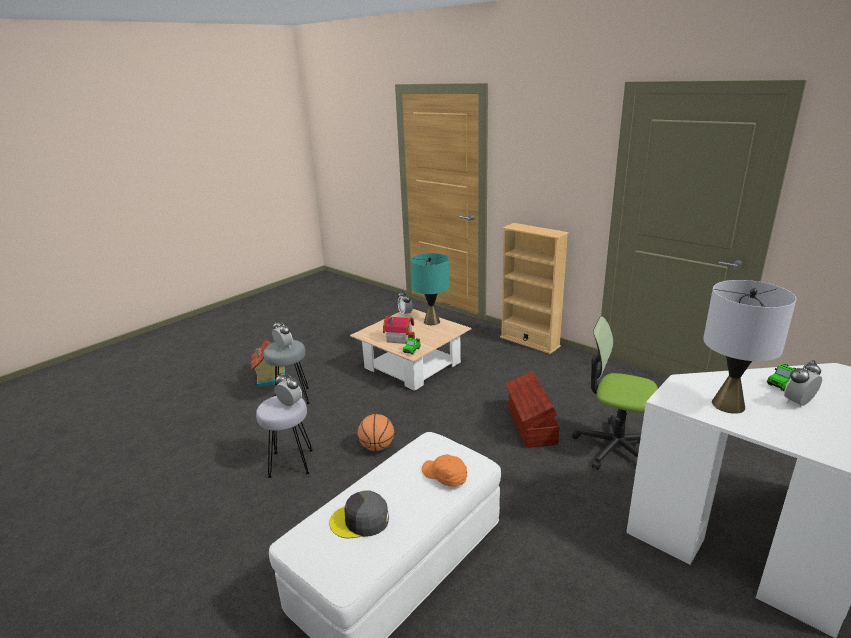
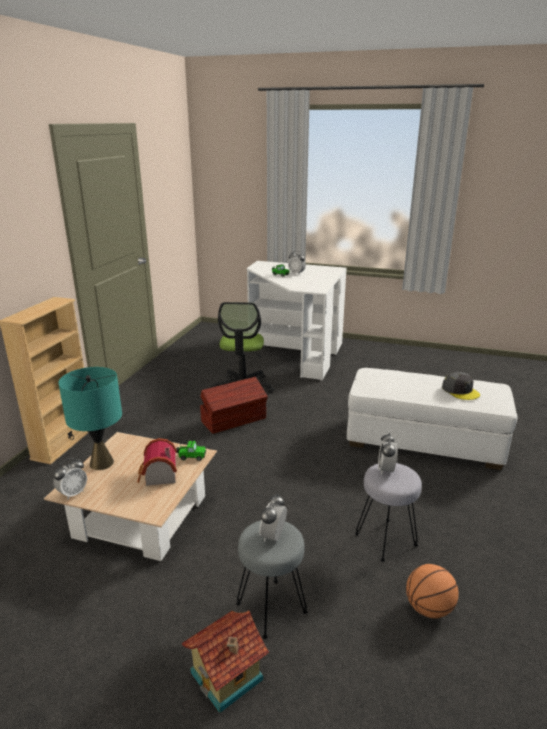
camera: 115 degrees left, 0 degrees up
basketball [358,414,394,451] -> basketball moved to [406,564,459,619]
orange cap [422,454,467,486] -> none
grey table lamp [703,280,796,414] -> none

